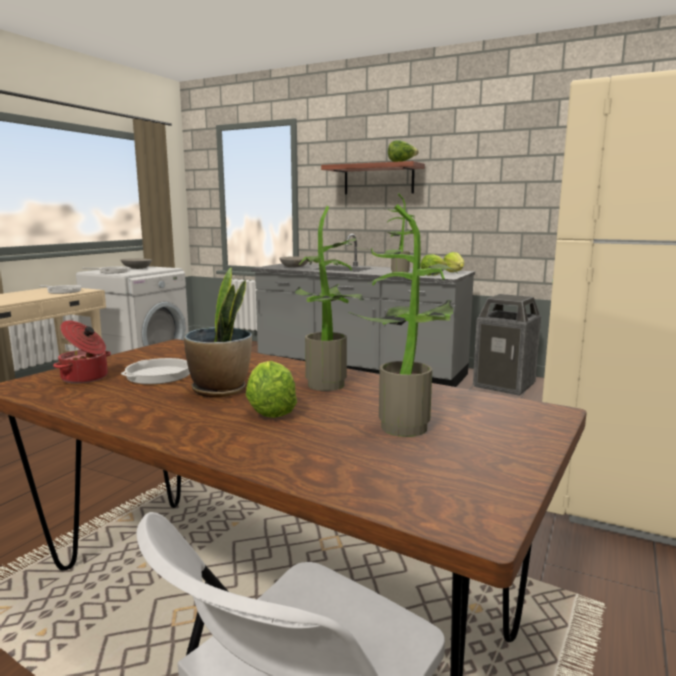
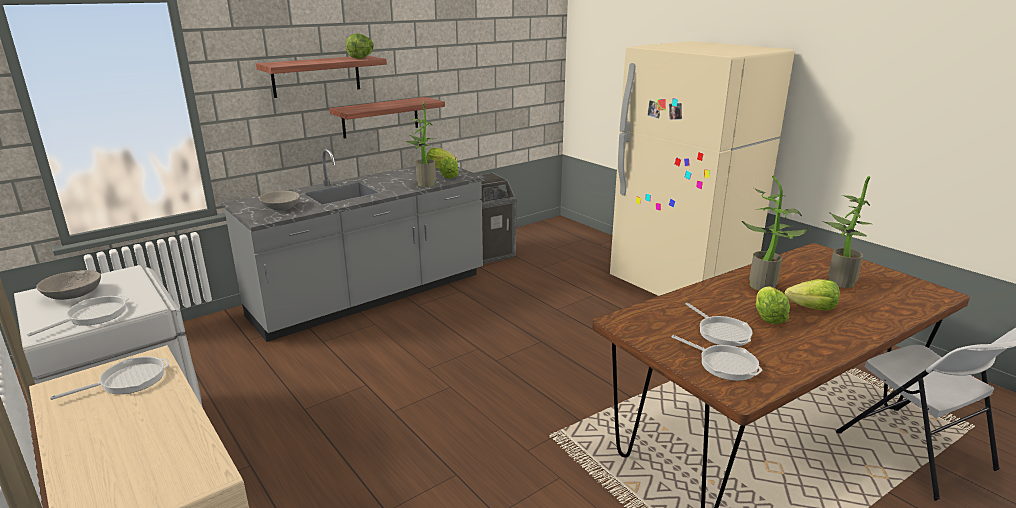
camera: 65 degrees left, 10 degrees up
cooking pot [53,321,111,384] -> frying pan [671,335,762,381]
potted plant [184,268,252,397] -> lettuce [756,286,790,324]
none -> shelf [329,97,445,139]

